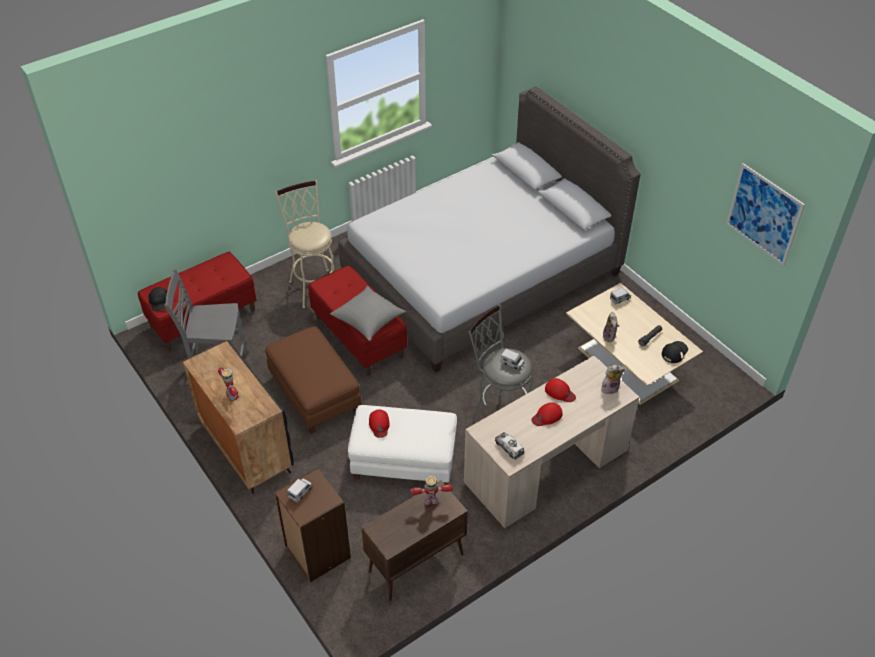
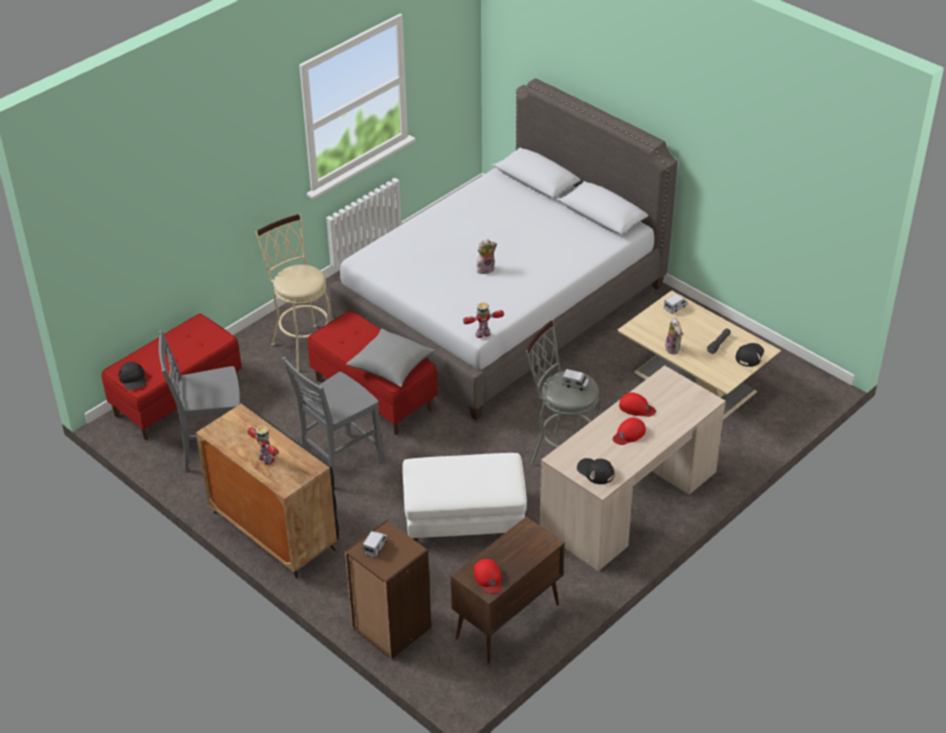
camera: 10 degrees left, 5 degrees down
brown ottoman [265,326,362,434] -> grey chair [282,357,383,474]
red cap [369,410,390,438] -> red cap moved to [473,559,502,594]
toy robot [410,476,453,506] -> toy robot moved to [463,302,504,338]
toy truck [495,432,524,460] -> black cap [577,458,614,484]
plush toy [601,365,625,394] -> plush toy moved to [477,239,497,274]
picture [726,163,805,266] -> none

